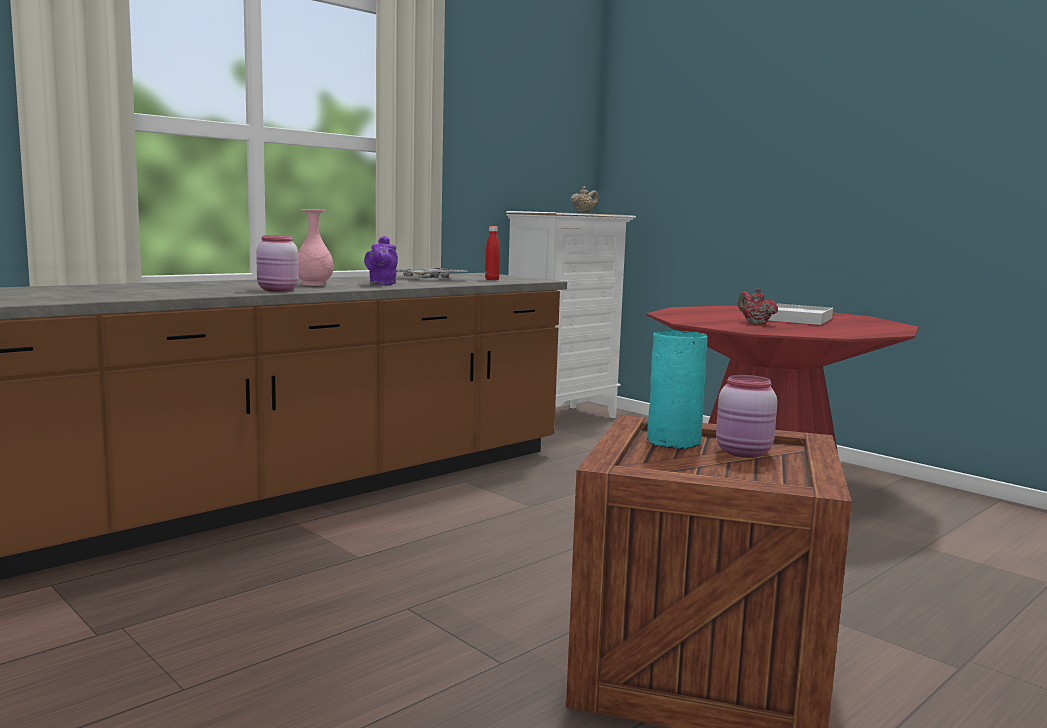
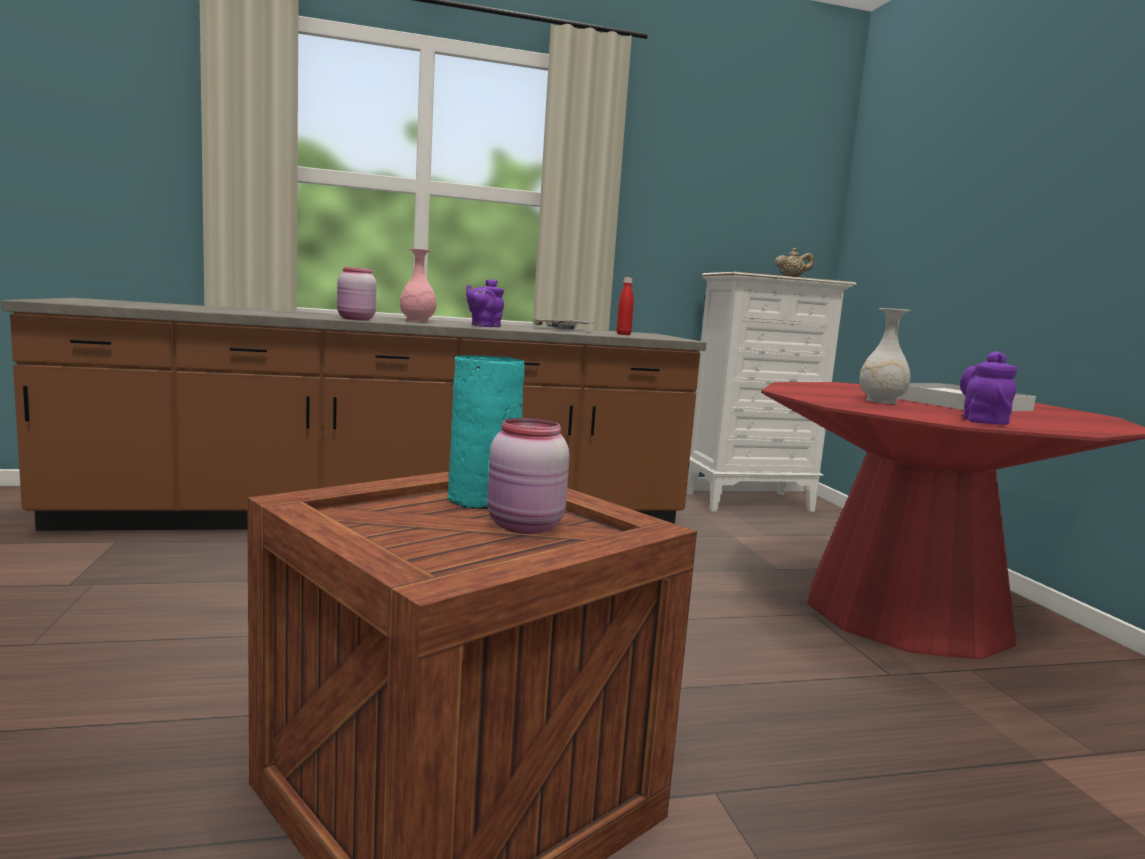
camera: 30 degrees right, 0 degrees up
red teapot [738,288,778,324] -> white vase [859,308,911,404]
none -> purple teapot [960,351,1017,425]

